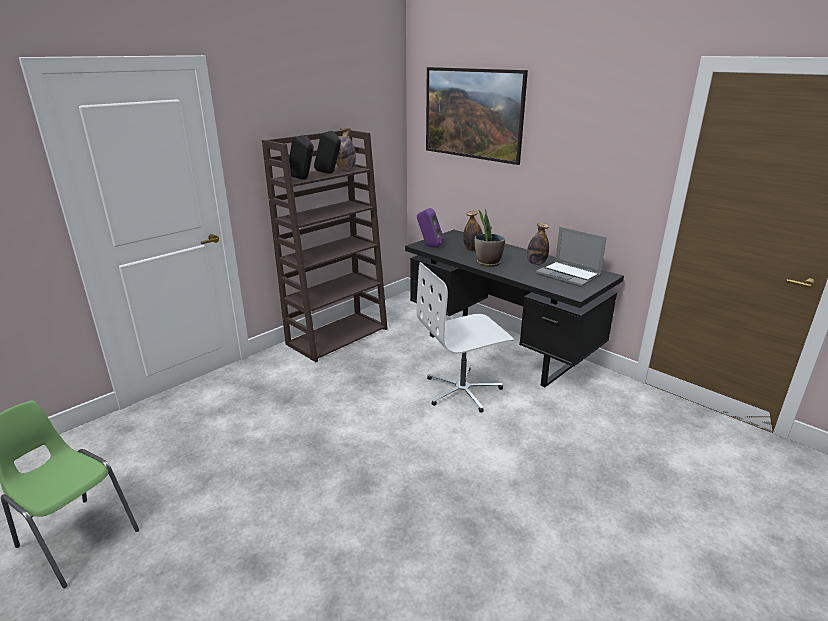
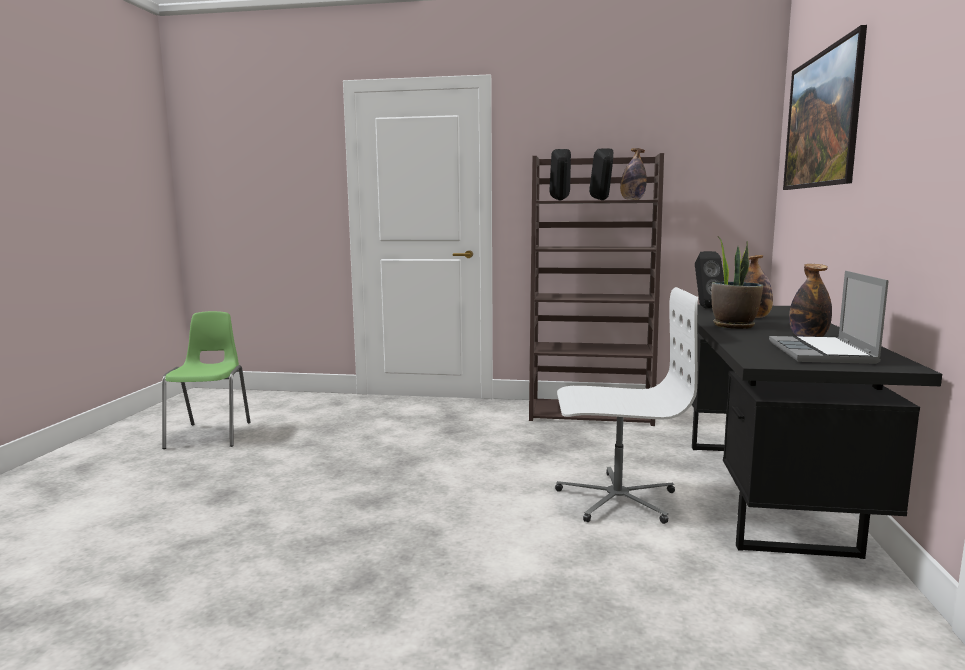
camera: 55 degrees right, 15 degrees down
white office chair [416,262,514,413] -> white office chair turned 150 degrees clockwise [555,287,698,524]
purple speaker [417,208,444,248] -> black speaker [695,251,724,309]

